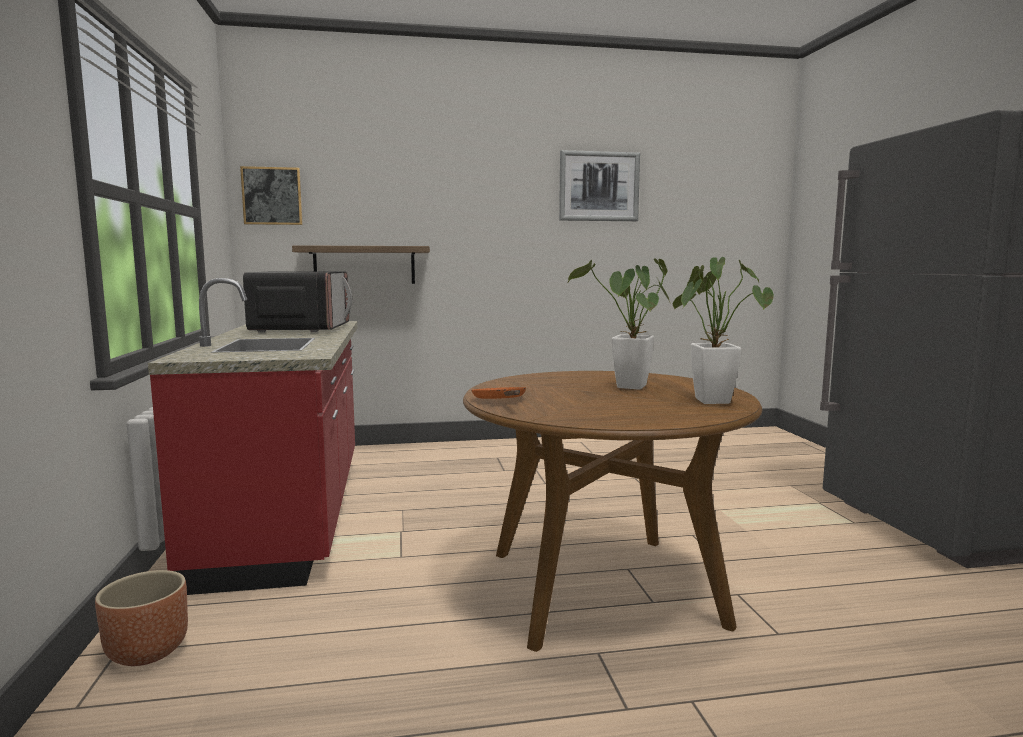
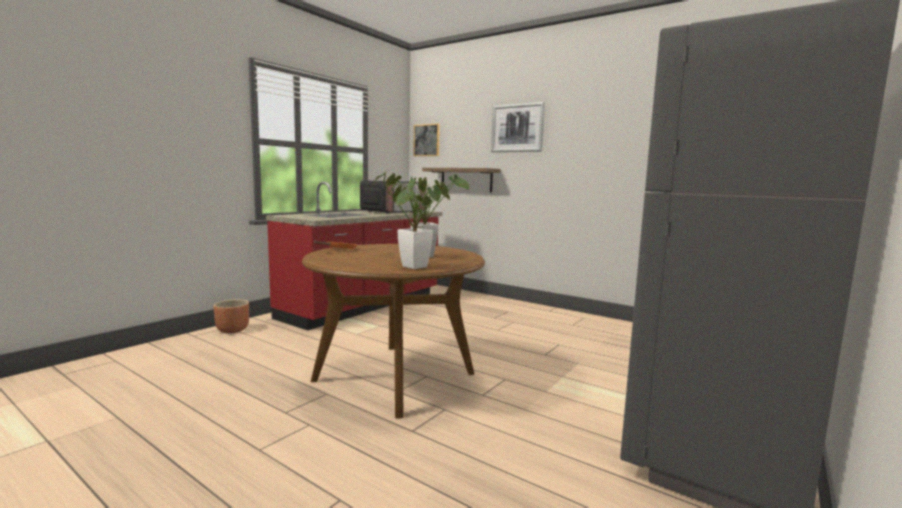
camera: 45 degrees right, 0 degrees up
picture [559,150,640,221] -> picture moved to [491,102,545,152]

